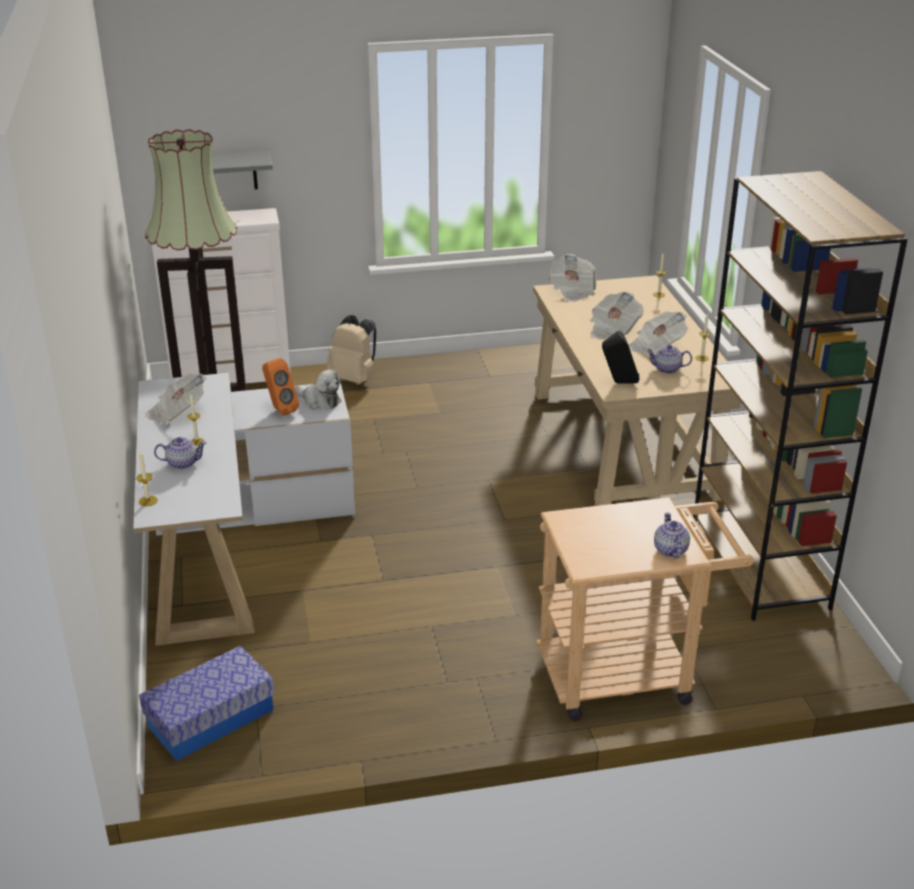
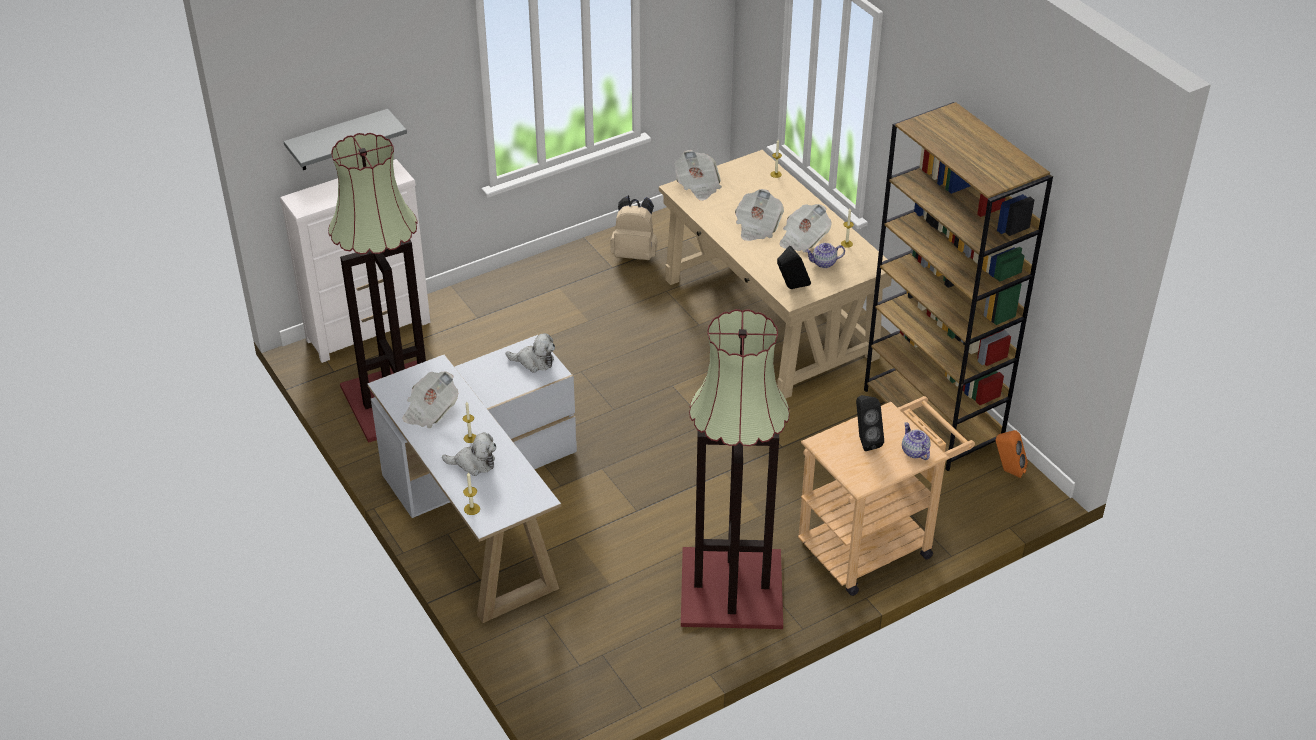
camera: 20 degrees left, 10 degrees up
storage box [139,645,275,761] -> none
teapot [154,437,207,469] -> plush toy [442,432,496,476]
orange speaker [262,358,299,416] -> orange speaker moved to [996,430,1028,478]
beige backpack [327,315,376,384] -> beige backpack moved to [610,195,657,260]
none -> floor lamp [681,309,789,629]
none -> black speaker [856,395,884,451]

